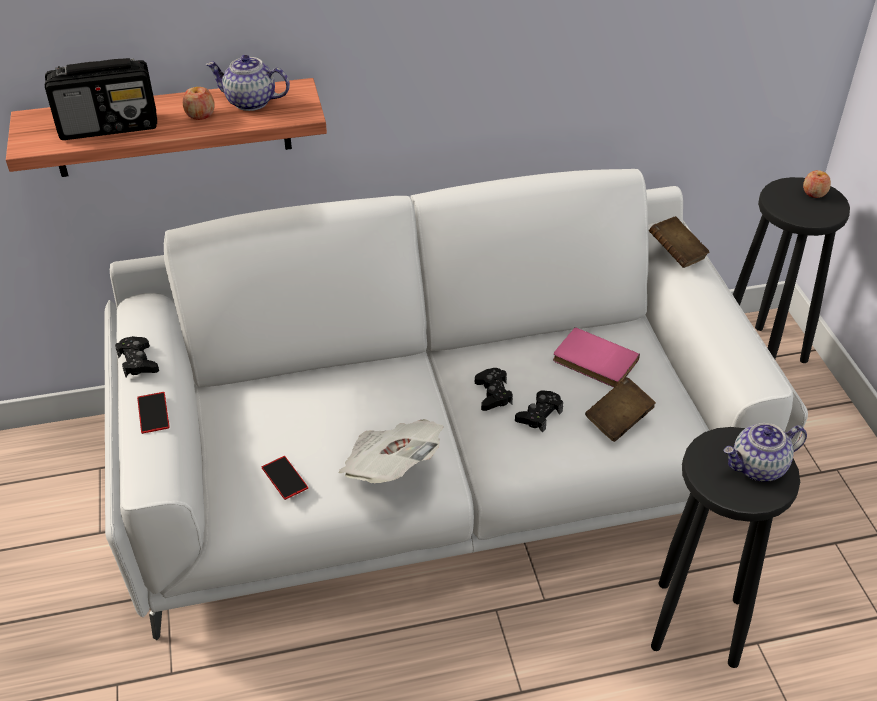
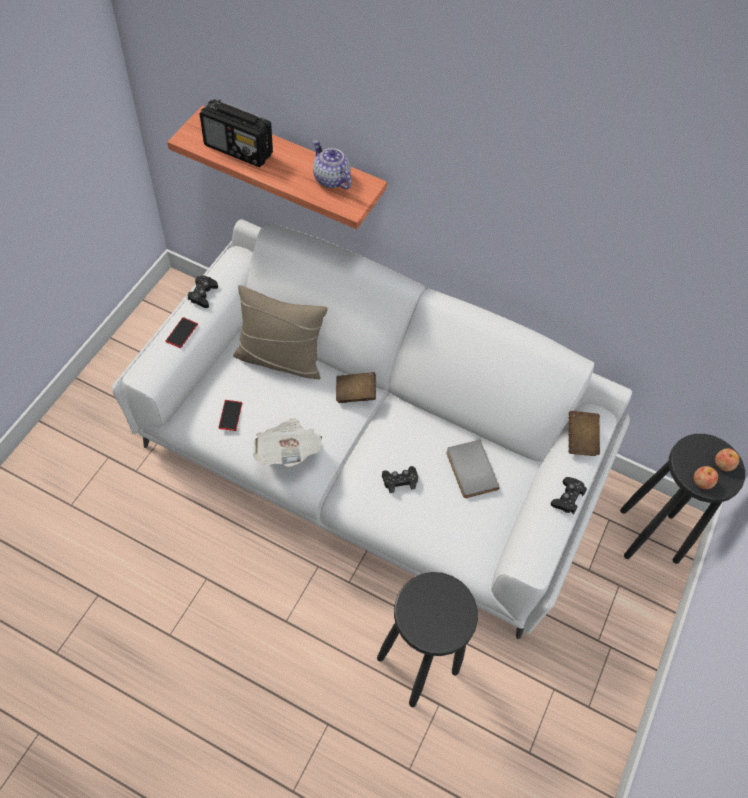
camera: 35 degrees right, 15 degrees up
apple [183,87,215,120] -> apple moved to [694,466,718,489]
black game controller [475,368,513,411] -> black game controller moved to [551,477,587,515]
pink book [553,327,640,387] -> grey book [446,440,500,498]
brown book [585,377,656,442] -> brown book moved to [336,372,376,403]
teapot [723,423,807,482] -> none
none -> beige pillow [233,285,328,379]

